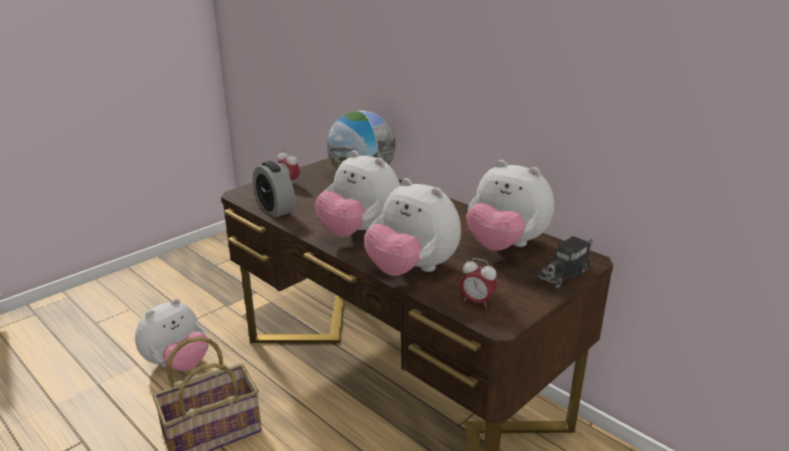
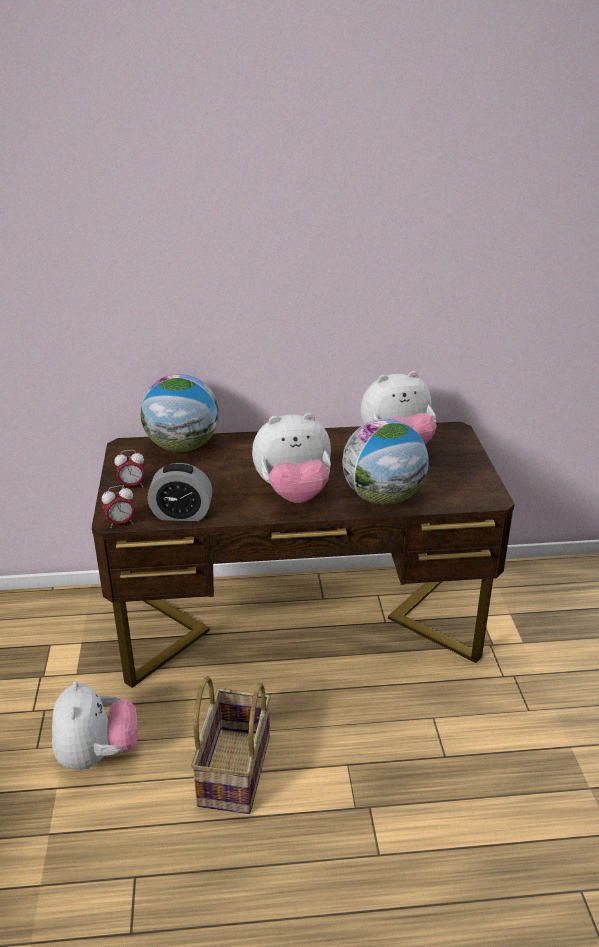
camera: 50 degrees left, 5 degrees up
plush toy [364,178,461,276] -> globe [342,419,429,505]
alarm clock [460,258,497,309] -> alarm clock moved to [102,485,135,528]
toy truck [537,236,592,290] -> none

